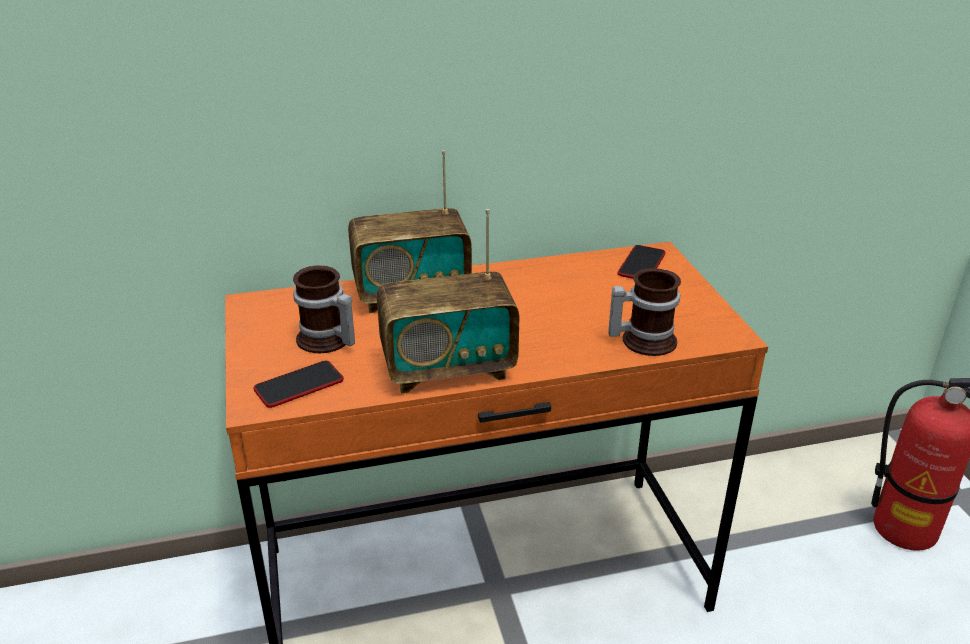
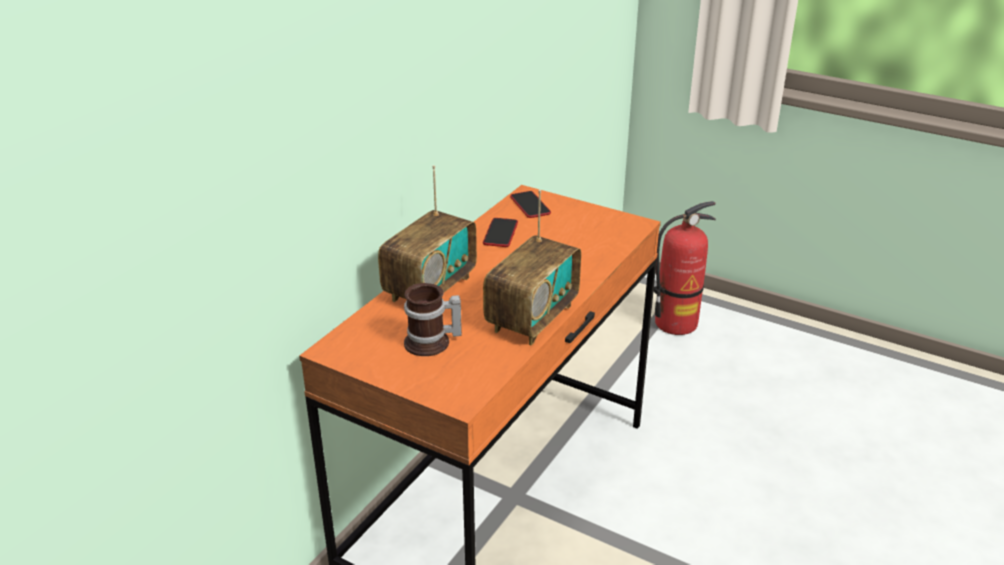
camera: 45 degrees left, 0 degrees up
phone [253,361,344,408] -> phone moved to [483,218,518,247]
mug [608,268,681,356] -> none

